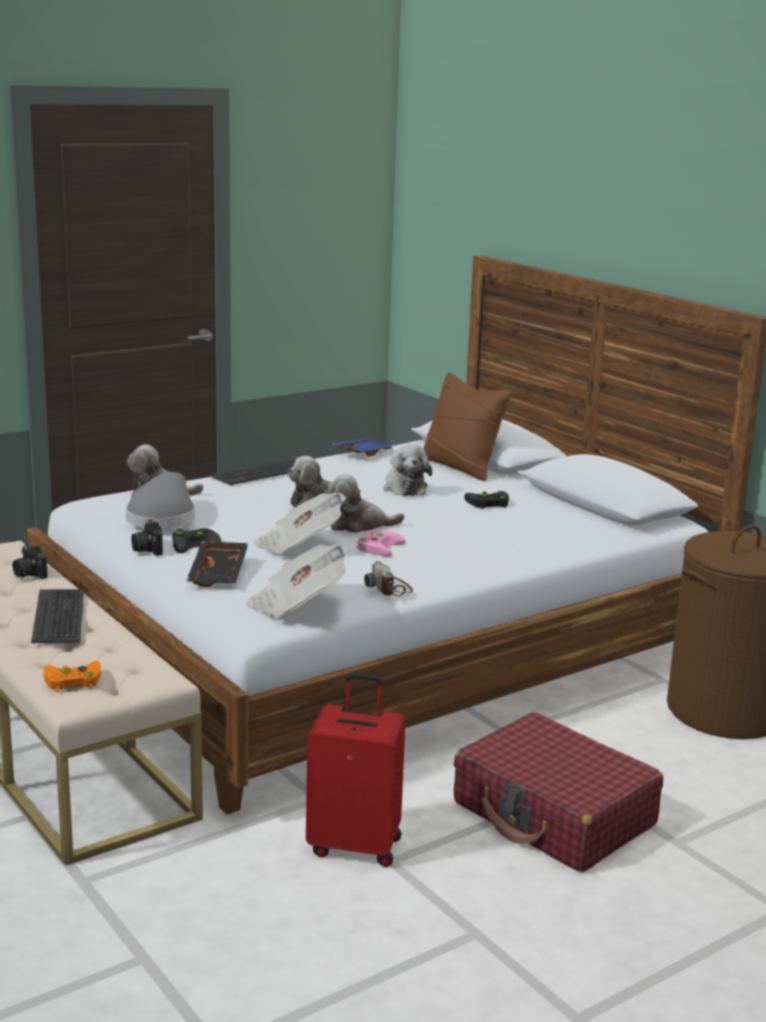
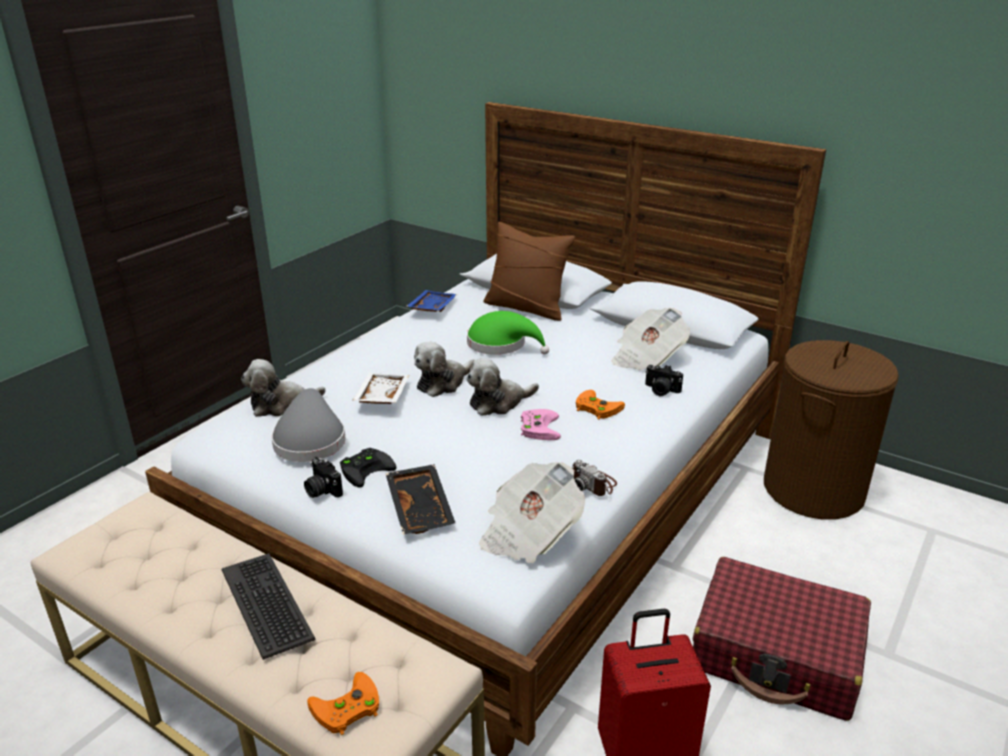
camera: 20 degrees left, 10 degrees up
camera [13,544,48,579] -> camera moved to [645,365,683,396]
keyboard [211,459,295,485] -> none
newspaper [254,493,346,554] -> newspaper moved to [612,308,690,370]
plush toy [383,445,432,496] -> green hat [467,311,549,355]
black game controller [464,491,509,509] -> none
none -> white tray [353,372,409,404]
none -> orange game controller [576,390,625,419]

